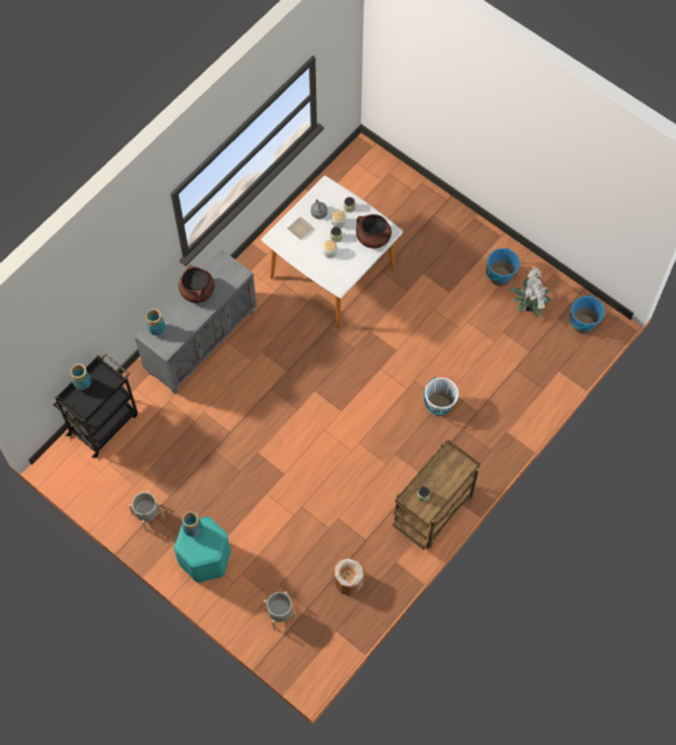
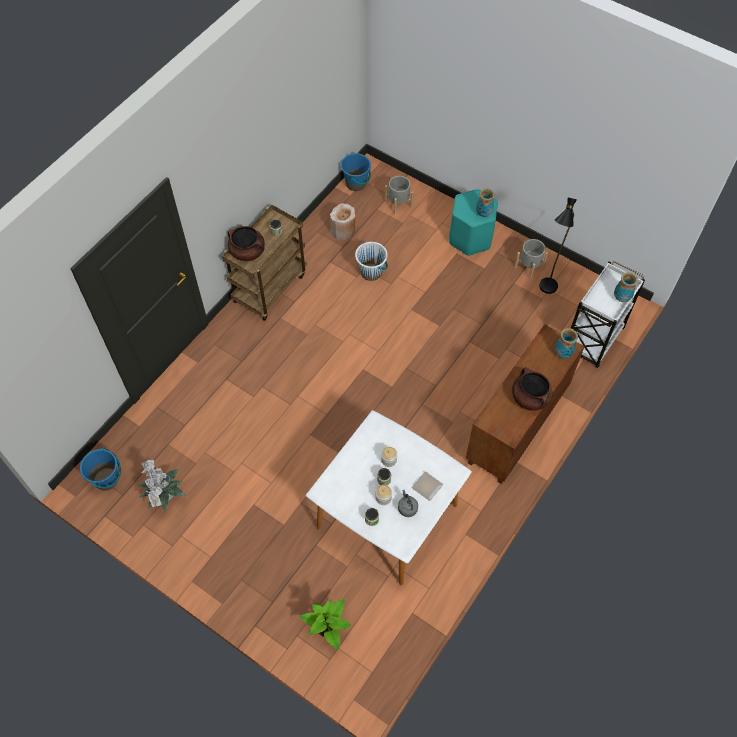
camera: 175 degrees right, 5 degrees down
black cart [53,353,138,458] -> white cart [570,260,645,368]
grey cabinet [135,249,257,394] -> brown cabinet [466,324,585,484]
brown cooking pot [356,214,392,249] -> brown cooking pot moved to [228,226,265,261]
white bucket [424,377,459,416] -> white bucket moved to [355,242,388,281]
blue bucket [486,248,520,286] -> blue bucket moved to [341,153,371,191]
none -> potted plant [300,599,351,650]
none -> black floor lamp [539,198,577,294]

